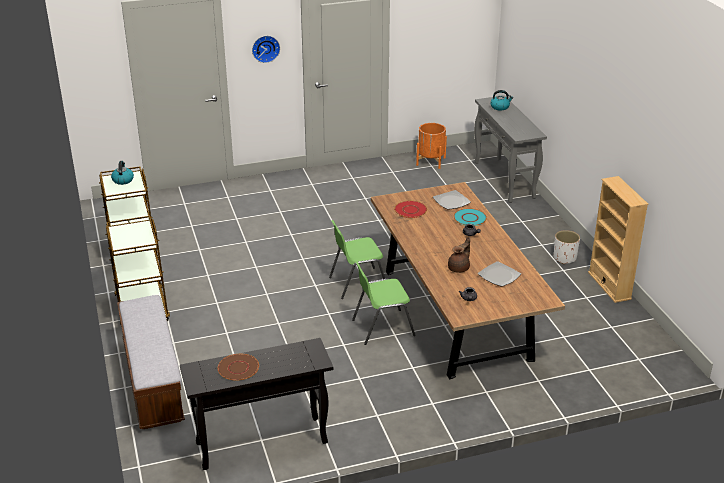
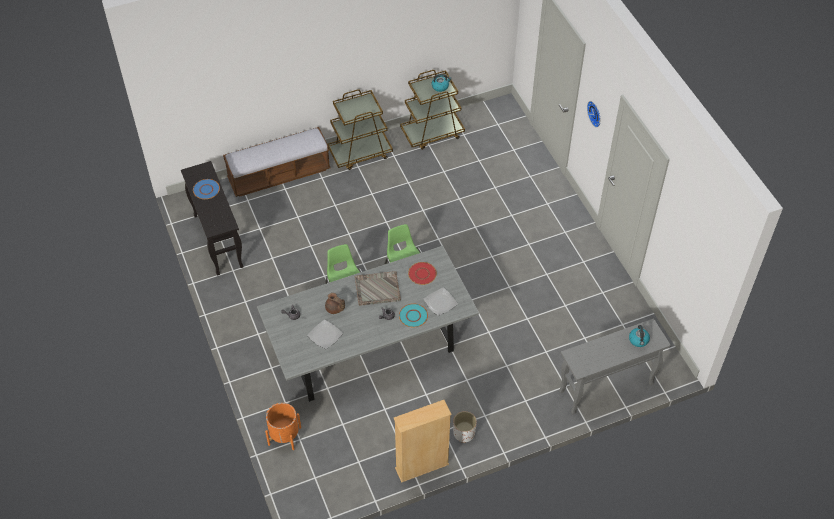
camera: 85 degrees right, 20 degrees up
brown plate [218,354,259,381] -> blue plate [193,179,220,199]
brown dining table [371,182,565,380] -> grey dining table [257,246,479,402]
orange planter [416,123,447,169] -> orange planter moved to [265,403,301,450]
none -> grey tray [355,271,401,306]

